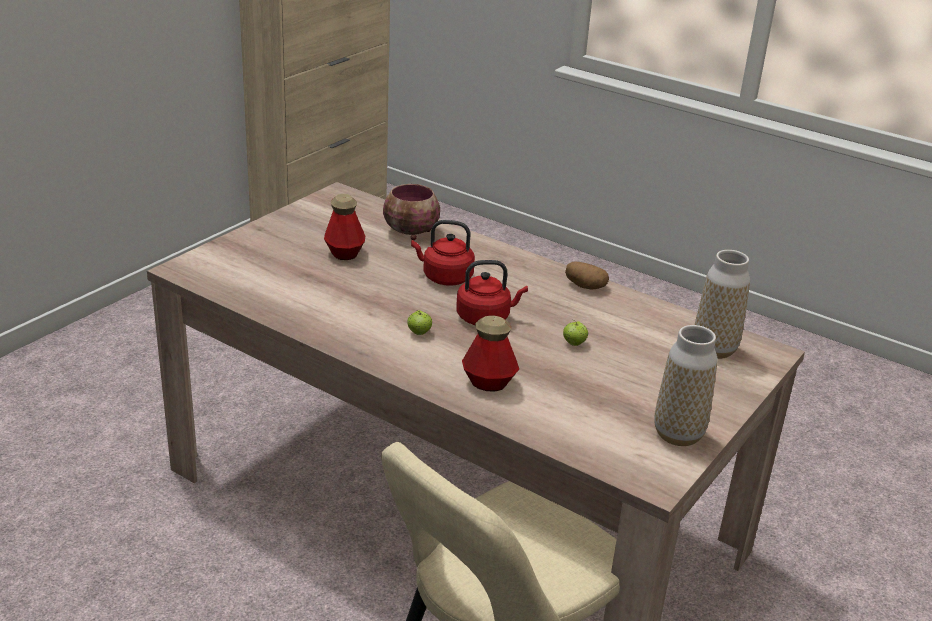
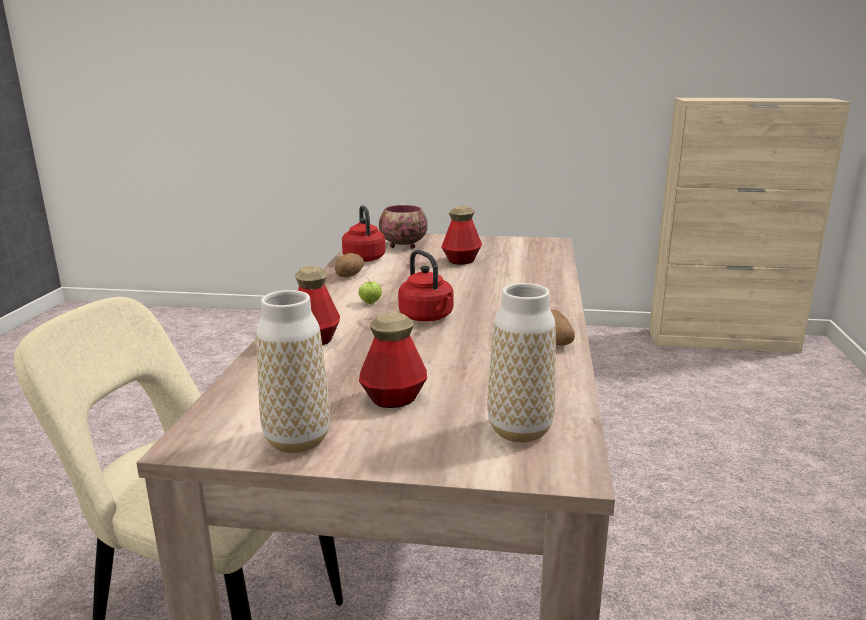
camera: 65 degrees right, 10 degrees down
bowl [383,184,440,240] -> bowl moved to [379,205,428,249]
red kettle [411,220,475,286] -> red kettle moved to [342,205,386,262]
apple [563,321,588,346] -> none
none -> potato [335,253,364,277]
none -> bottle [359,313,427,408]

